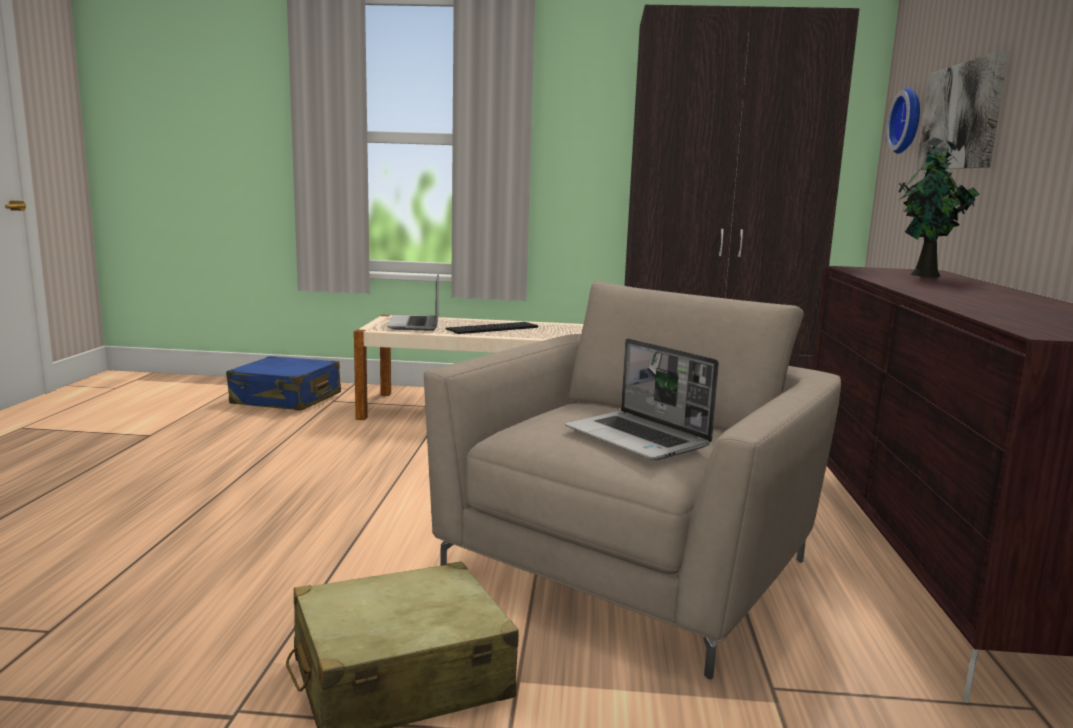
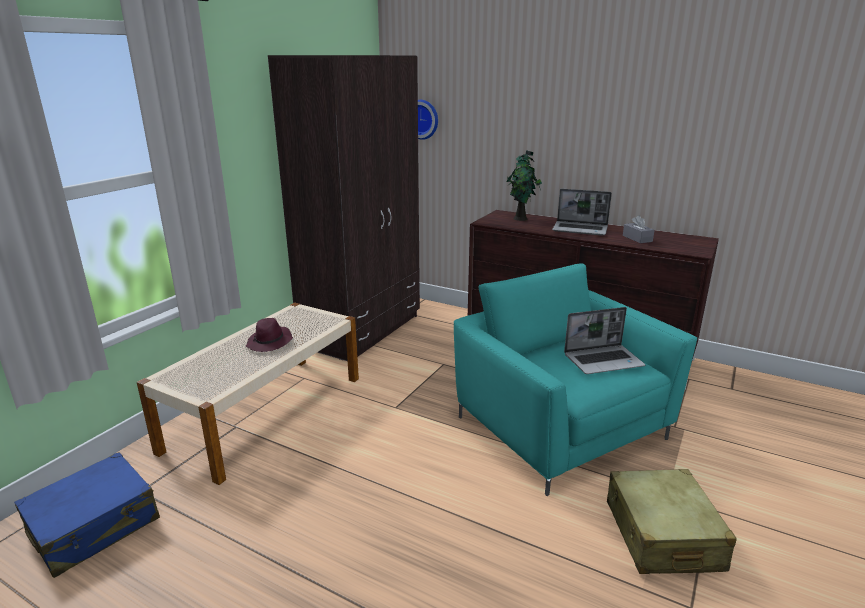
camera: 65 degrees left, 10 degrees up
laptop [387,274,439,331] -> laptop moved to [552,189,612,236]
beige armchair [424,281,841,679] -> turquoise armchair [454,264,697,496]
keyboard [445,322,538,334] -> purple hat [246,318,293,352]
picture [916,51,1009,170] -> none
none -> grey tissue box [623,215,655,243]

